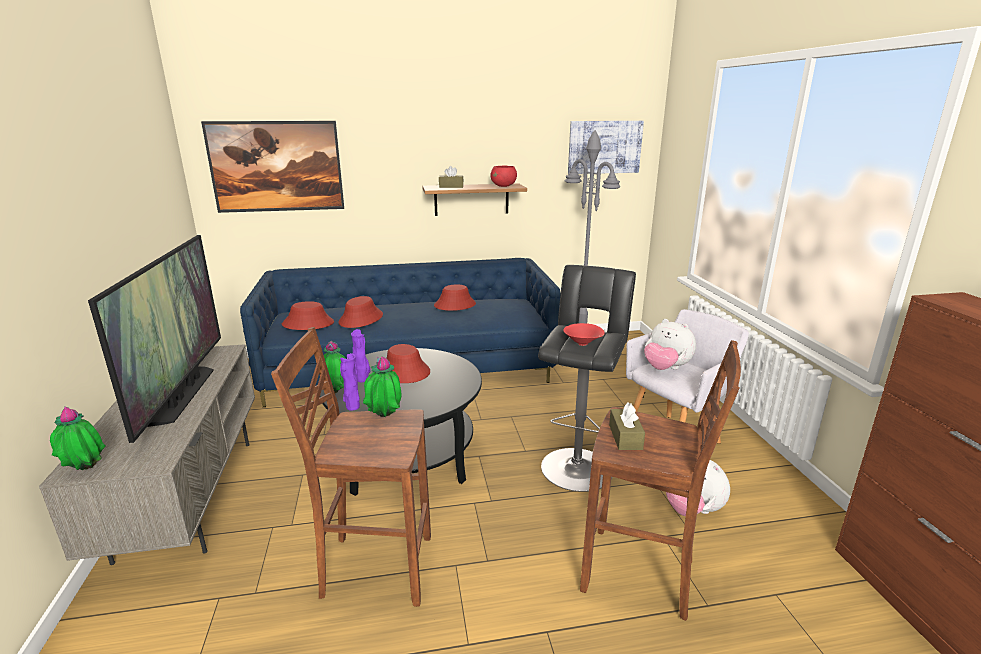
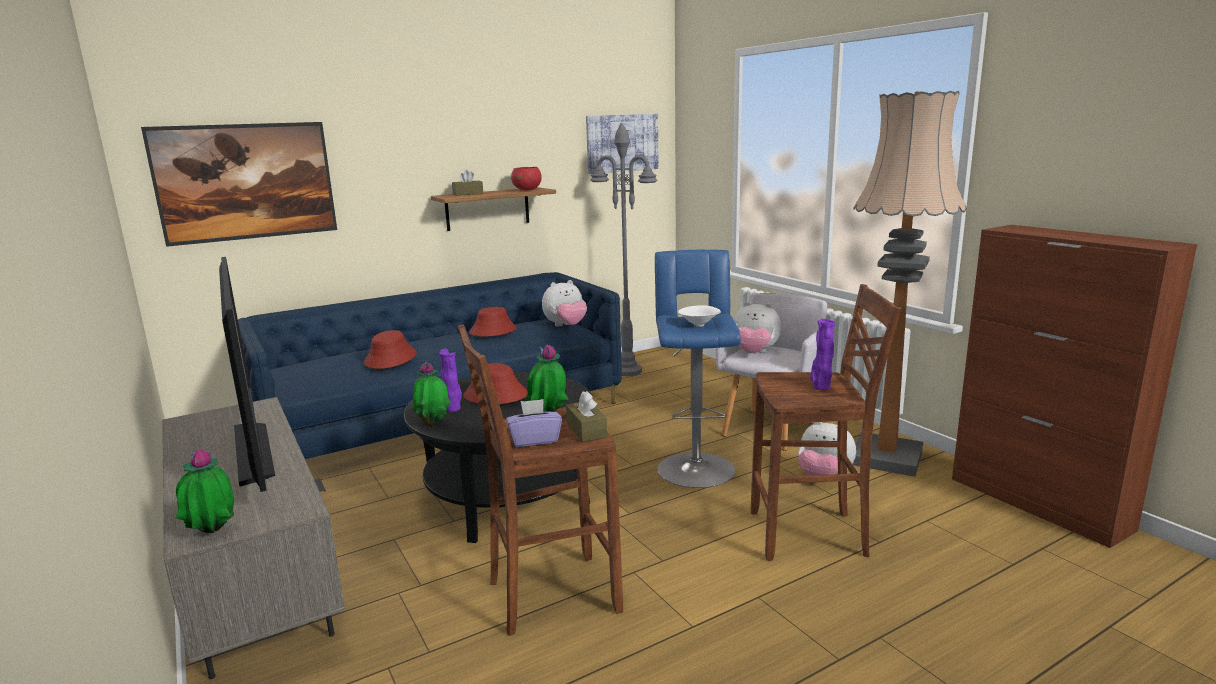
camera: 20 degrees left, 5 degrees down
red hat [282,301,334,330] -> none
purple vase [340,353,360,411] -> purple vase moved to [810,319,835,390]
black stool [538,265,636,492] -> blue stool [655,250,741,488]
red bowl [563,323,605,346] -> white bowl [678,305,721,327]
brown tissue box [609,402,645,450] -> brown tissue box moved to [566,391,607,442]
none -> purple tissue box [506,399,562,447]
none -> plush toy [542,280,587,327]
none -> floor lamp [853,91,967,477]

